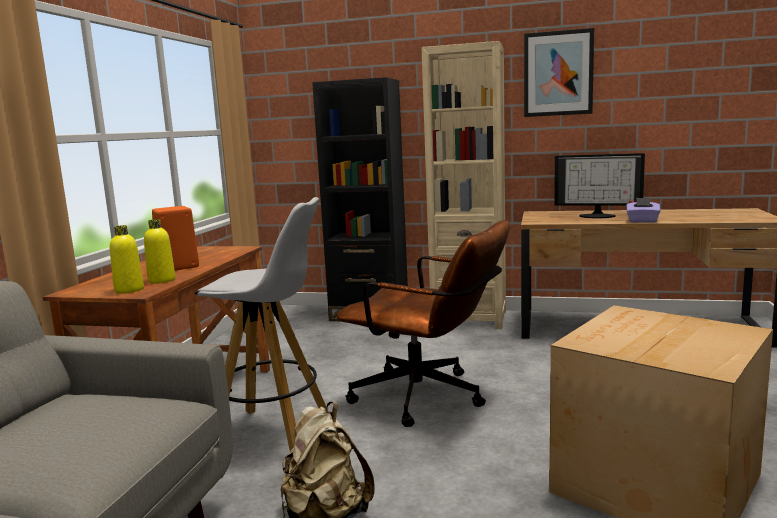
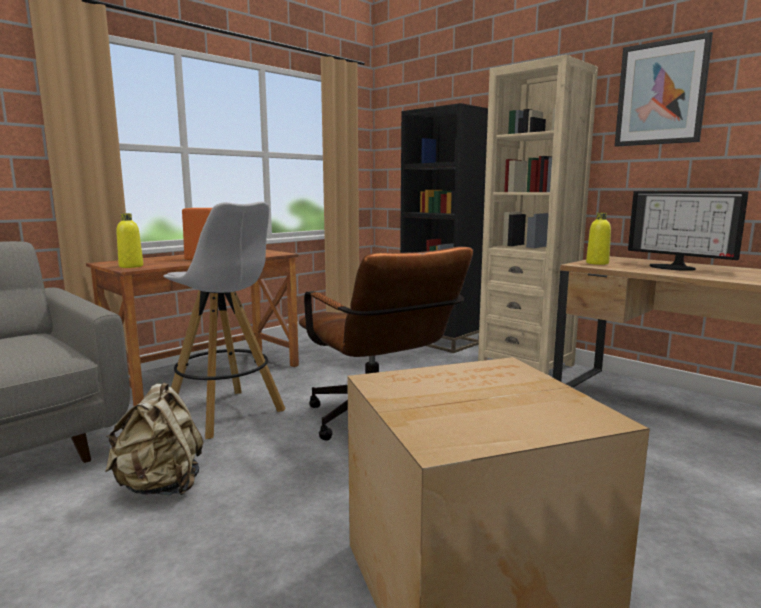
camera: 30 degrees right, 0 degrees up
yellow bottle [144,219,176,284] -> yellow bottle moved to [586,213,611,265]
purple tissue box [626,198,660,223] -> none

